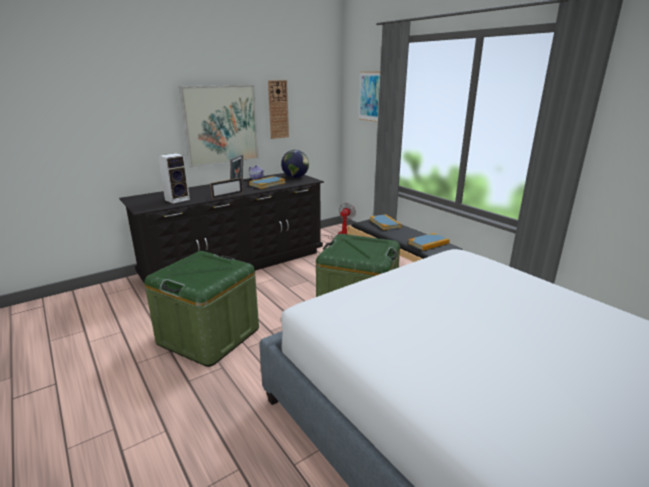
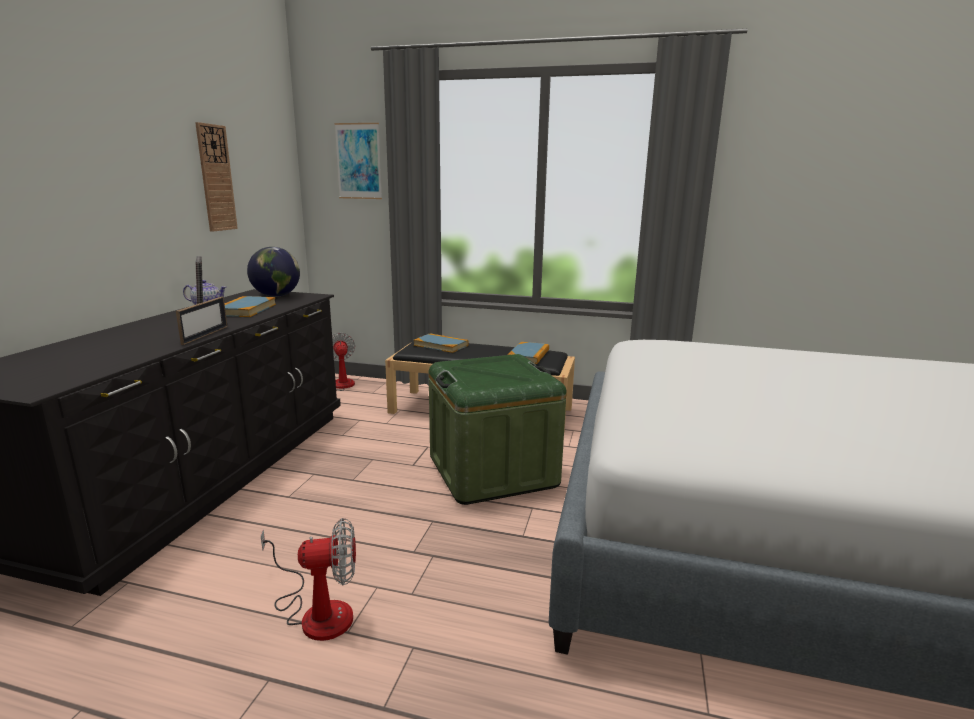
camera: 40 degrees left, 5 degrees down
green storage box [144,251,259,367] -> fan [261,518,356,641]
speaker [158,153,190,204] -> none
picture [179,85,259,168] -> none

